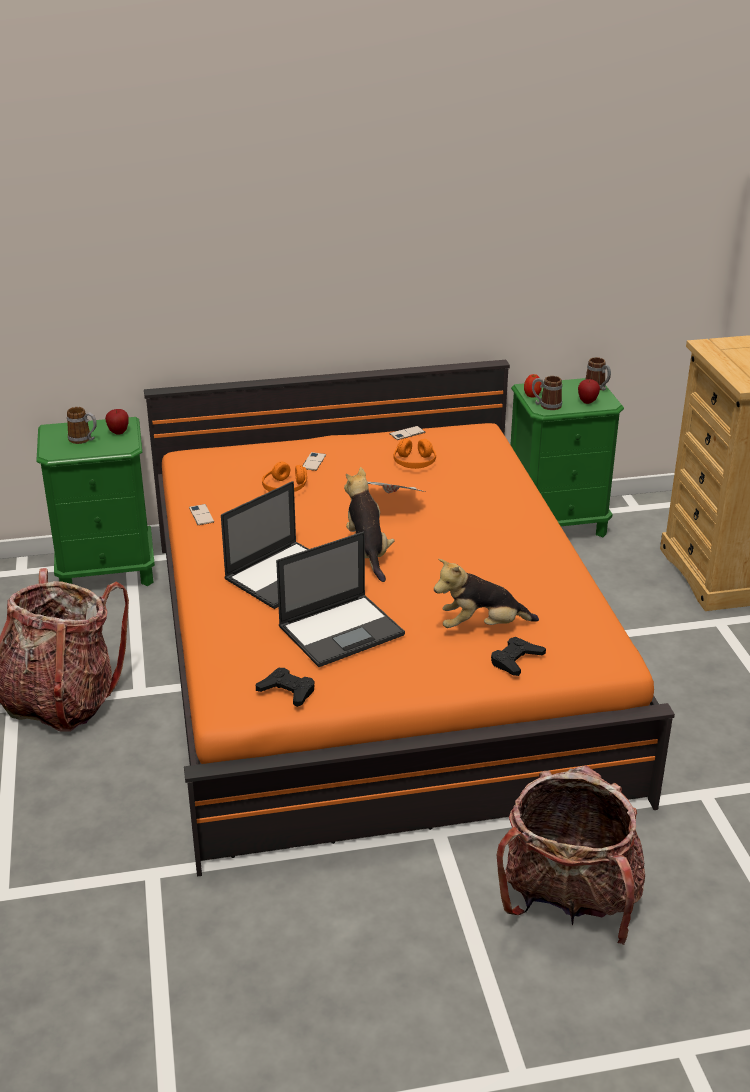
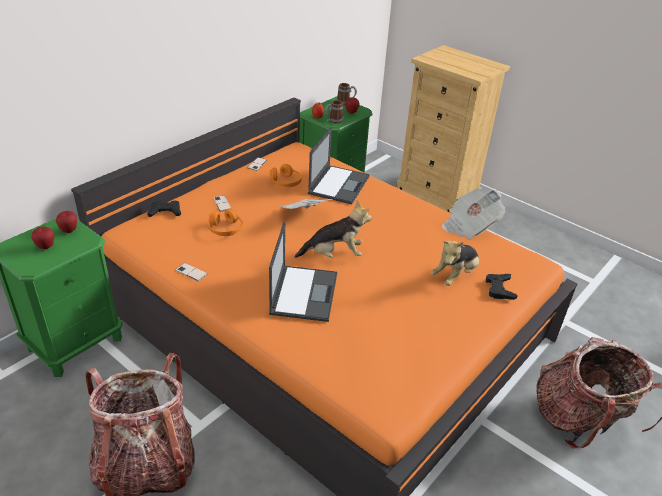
camera: 40 degrees left, 5 degrees up
mug [67,407,97,444] -> apple [31,227,54,249]
black game controller [256,668,314,707] -> black game controller moved to [147,201,181,217]
laptop [276,532,405,667] -> laptop moved to [308,127,370,204]
plush toy [344,467,395,582] -> plush toy turned 135 degrees clockwise [294,200,372,258]
none -> newspaper [442,188,505,239]

